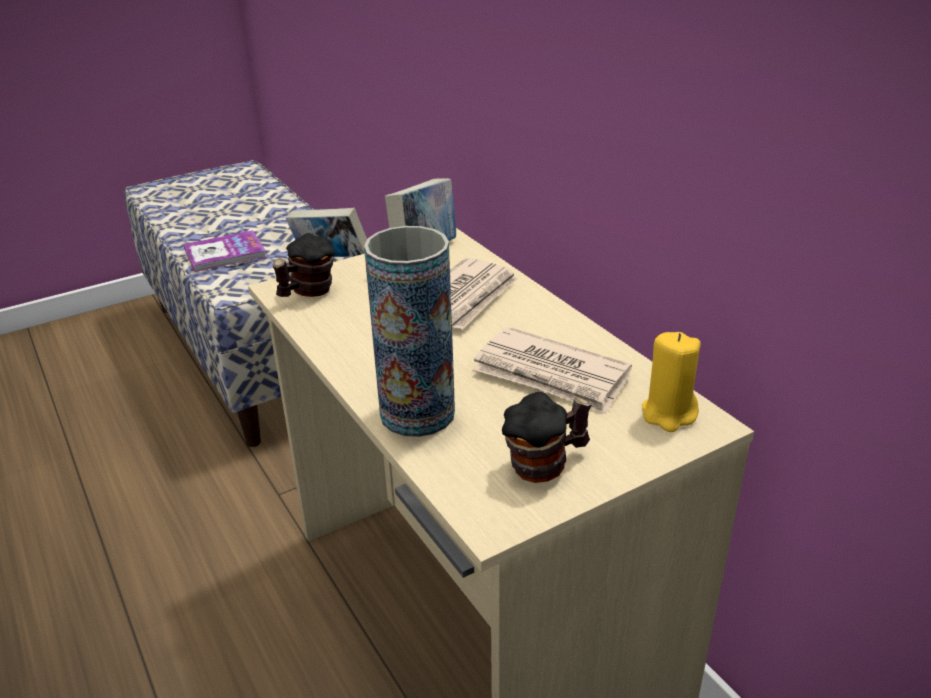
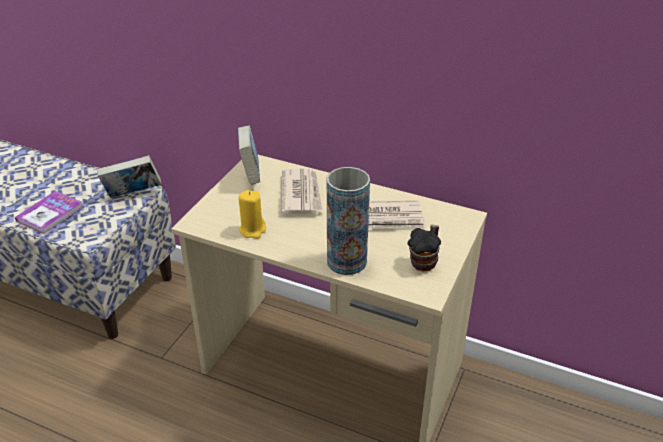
camera: 35 degrees left, 5 degrees up
mug [272,233,335,297] -> none
yellow candle [642,332,701,432] -> yellow candle moved to [238,190,266,239]

